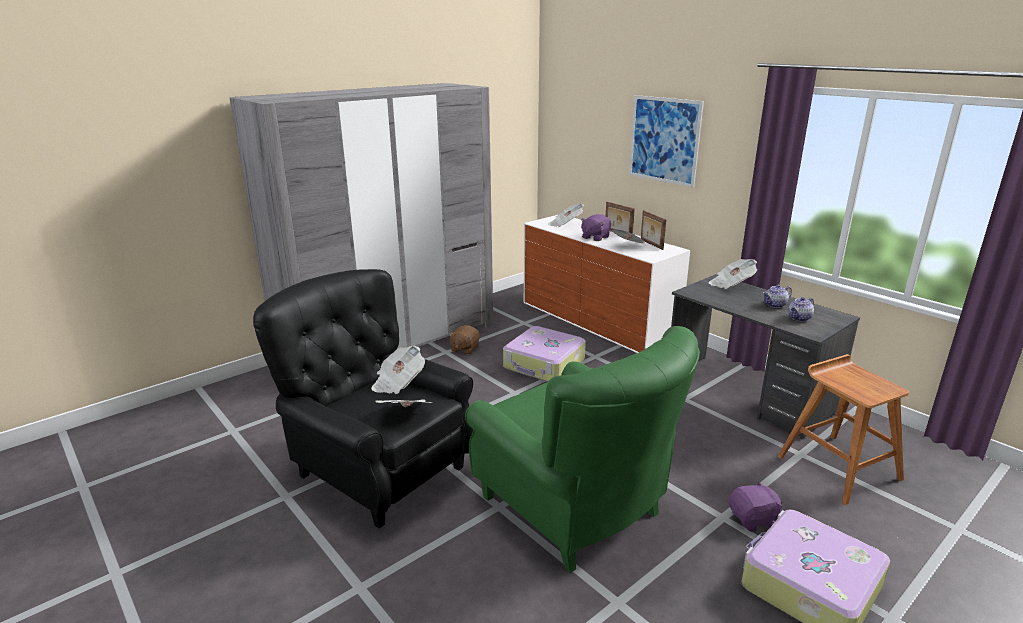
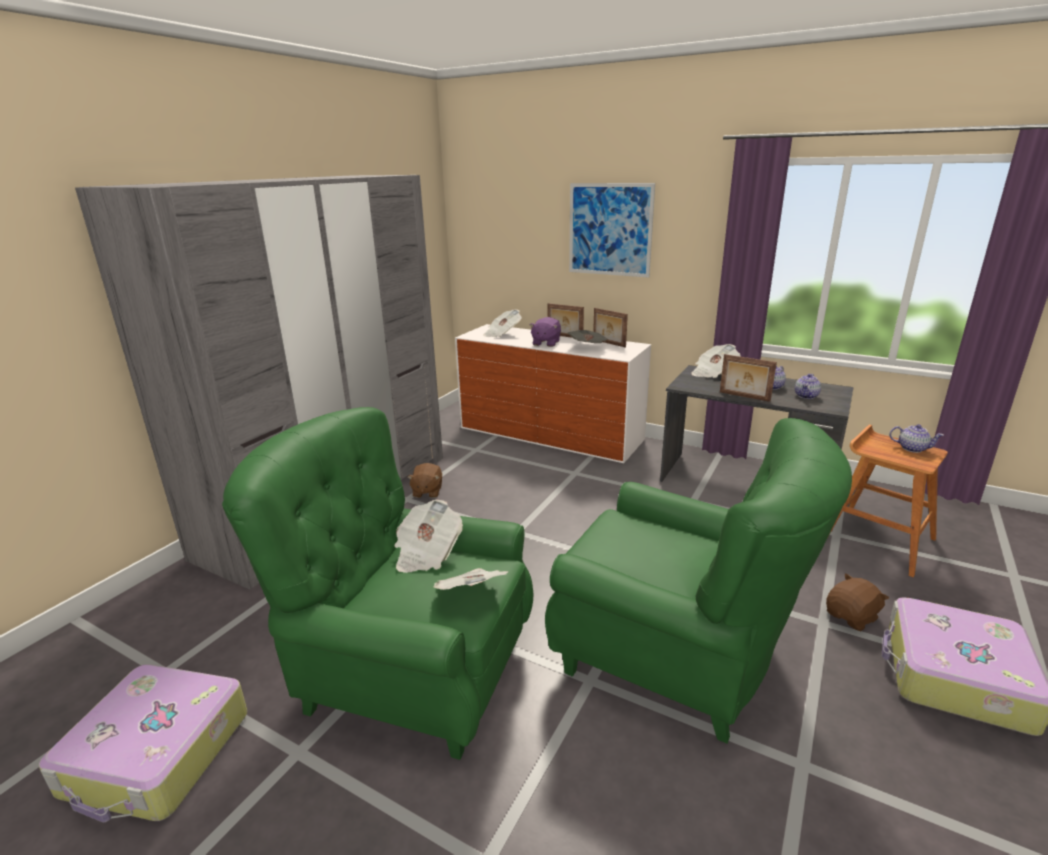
camera: 20 degrees left, 0 degrees up
black armchair [253,269,473,529] -> green armchair [222,407,533,760]
suitcase [503,326,586,382] -> suitcase moved to [39,664,247,822]
purple plush toy [729,481,783,532] -> brown plush toy [826,573,889,632]
none -> picture frame [720,354,777,402]
none -> teapot [889,424,944,453]

